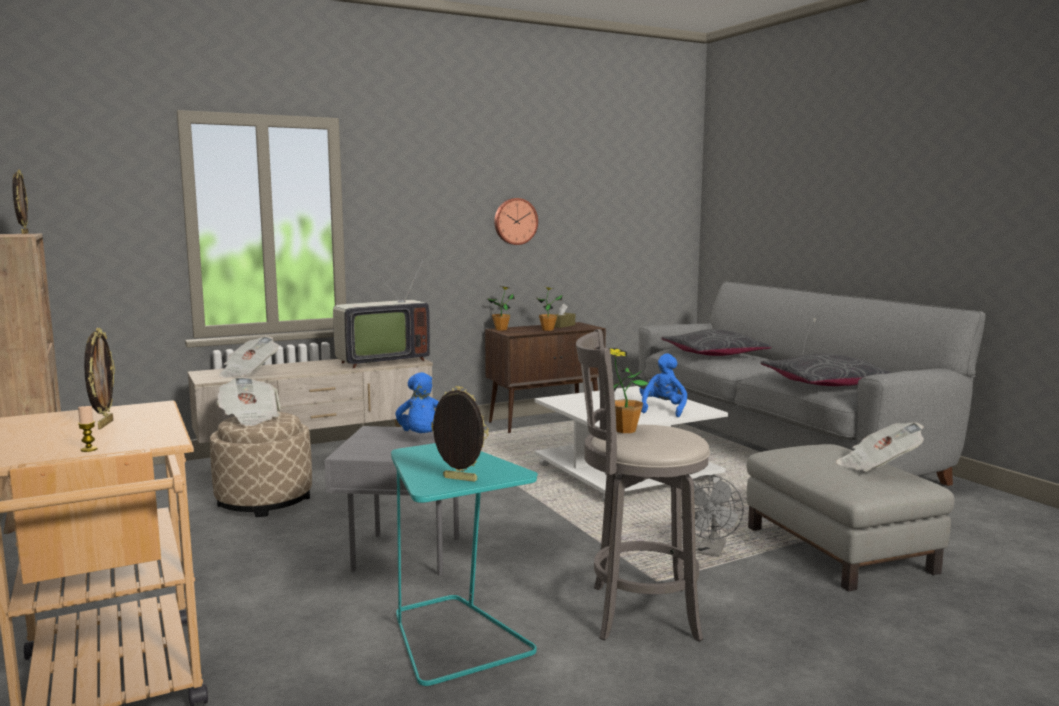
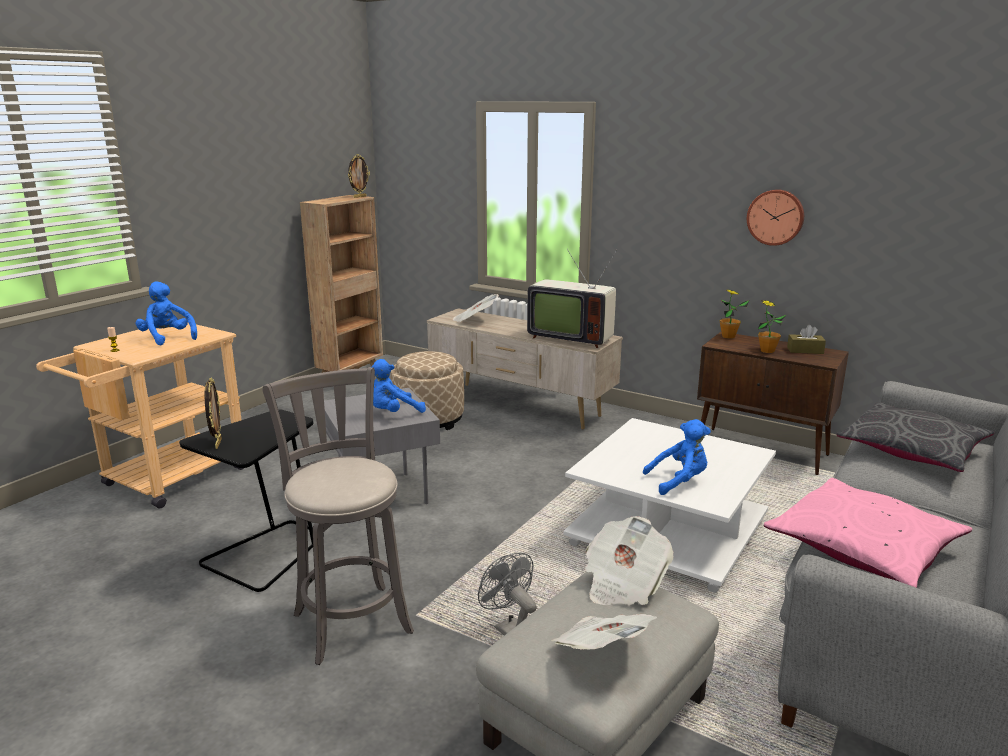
camera: 60 degrees right, 10 degrees up
picture frame [84,328,115,429] -> blue plush toy [136,281,197,345]
newspaper [217,377,280,426] -> newspaper moved to [585,516,674,605]
turquoise side table [391,443,538,686] -> black side table [179,409,324,592]
potted plant [604,348,649,433] -> none
grey fan [681,475,744,557] -> grey fan turned 60 degrees clockwise [478,552,537,635]
grey pillow [761,353,891,386] -> pink pillow [764,478,972,588]

